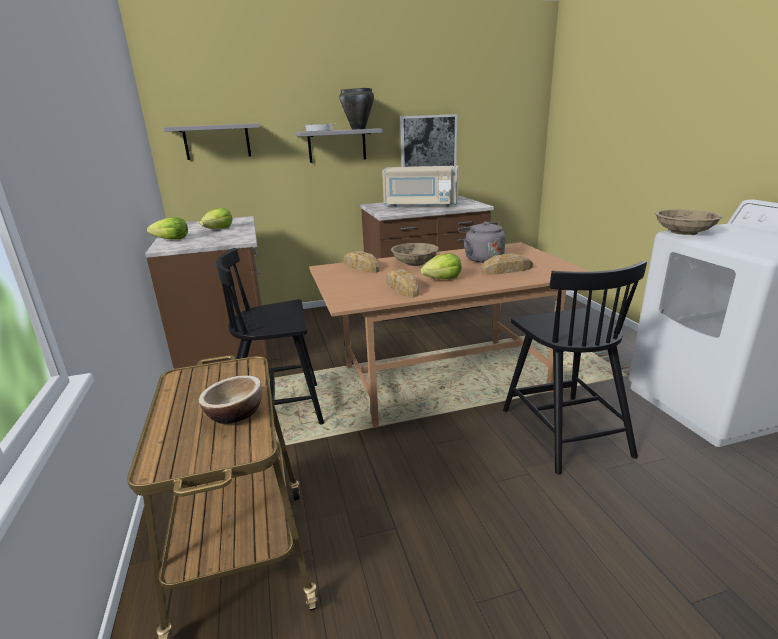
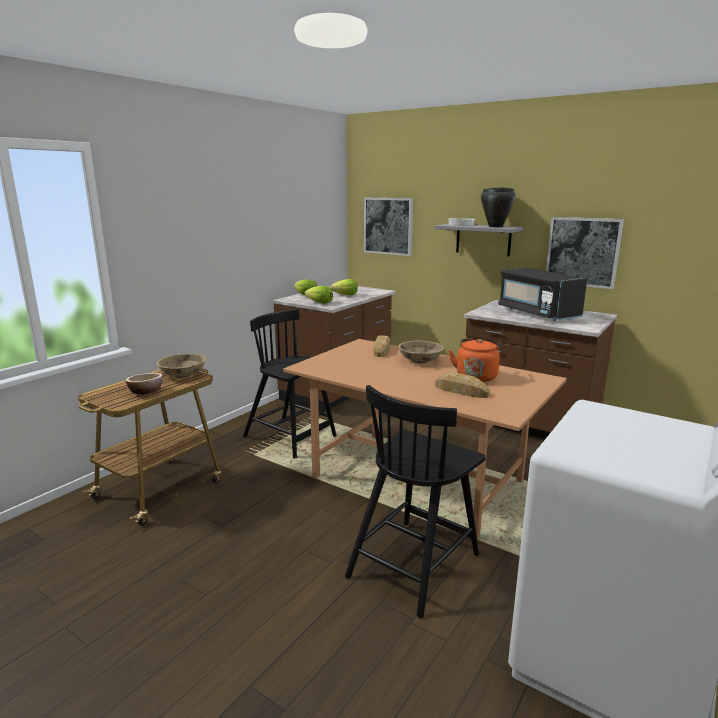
camera: 50 degrees right, 5 degrees down
grey shelf [164,123,260,160] -> picture [364,198,413,256]
beige microwave [382,166,459,207] -> black microwave [498,268,587,321]
bread [386,269,419,298] -> none
lettuce [420,253,462,279] -> lettuce moved to [305,286,333,304]
grey kettle [458,222,506,263] -> orange kettle [449,339,501,382]
beige bowl [655,209,722,235] -> beige bowl moved to [157,354,206,378]

